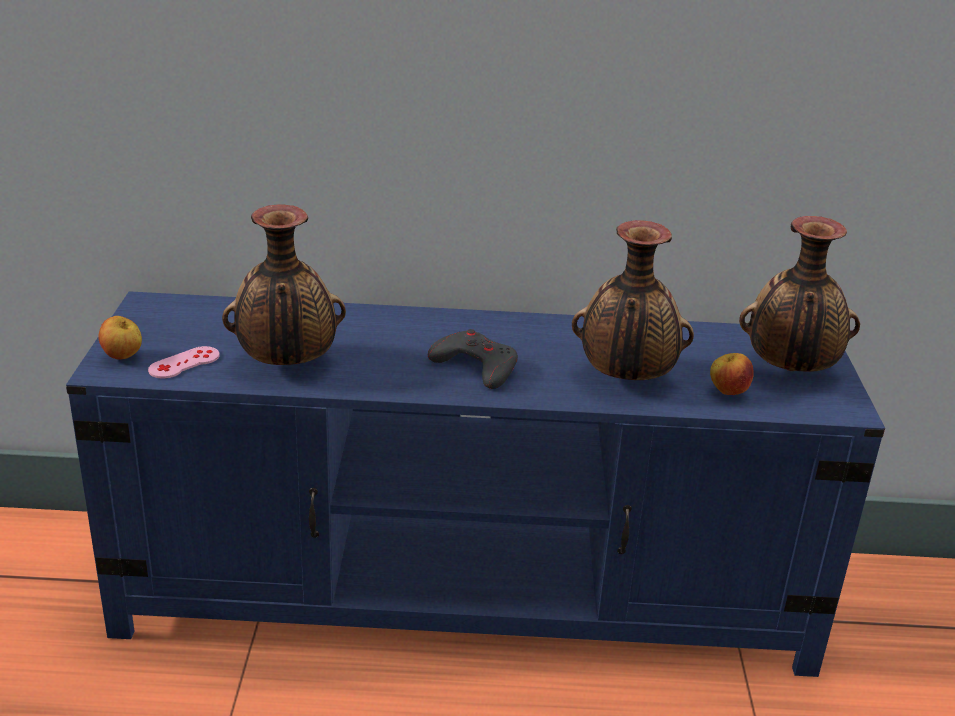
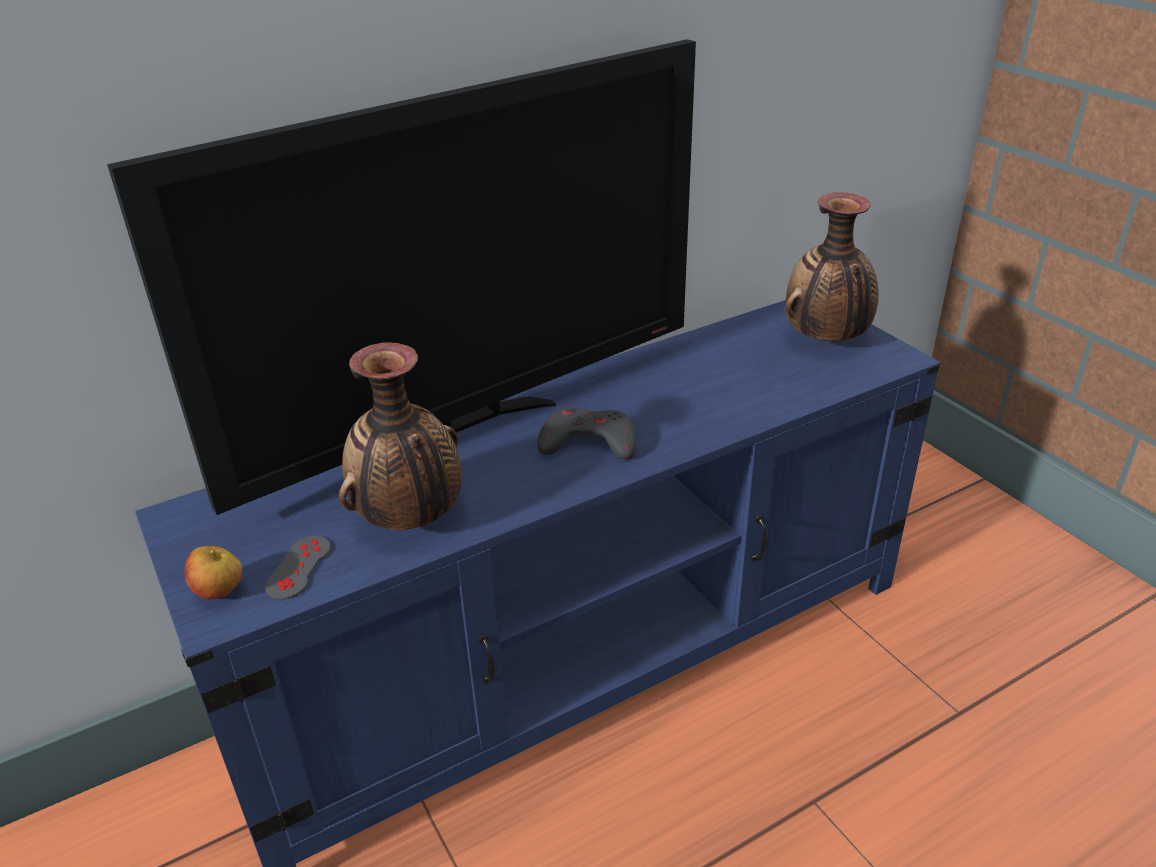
camera: 30 degrees left, 5 degrees up
pink game controller [148,346,220,378] -> grey game controller [265,535,331,600]
vase [572,220,694,380] -> none
apple [710,353,754,395] -> none
none -> television [107,39,696,515]

